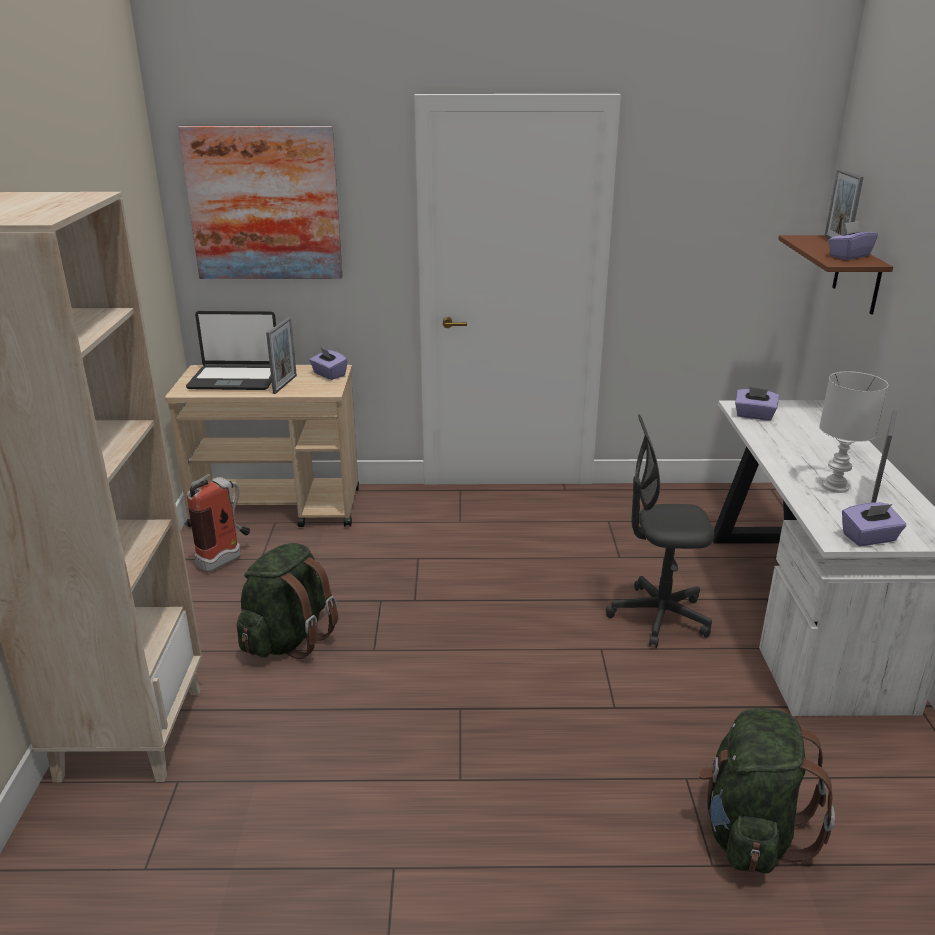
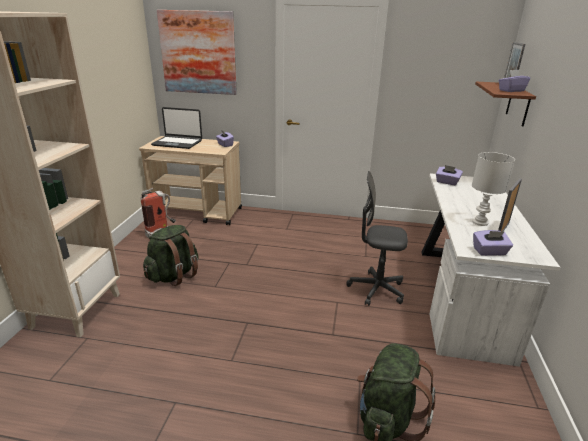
camera: 10 degrees right, 0 degrees up
picture frame [266,317,297,394] -> none

